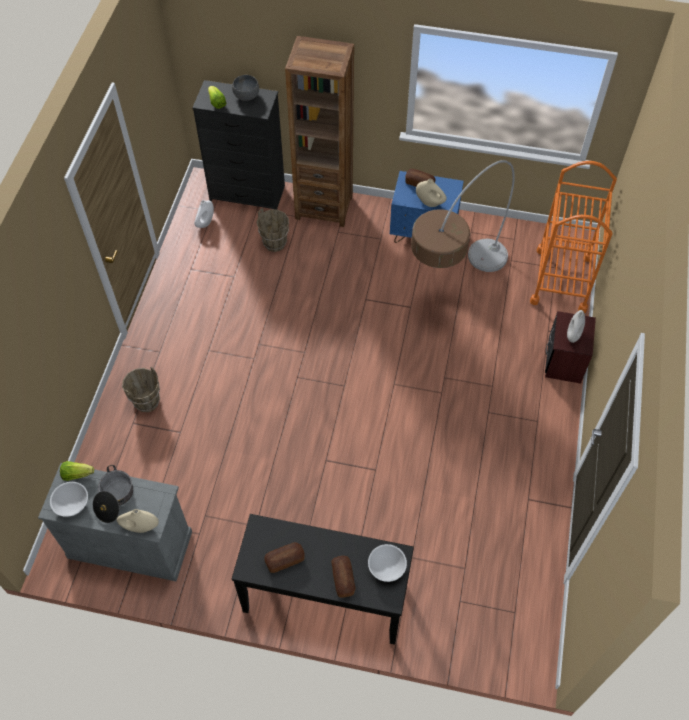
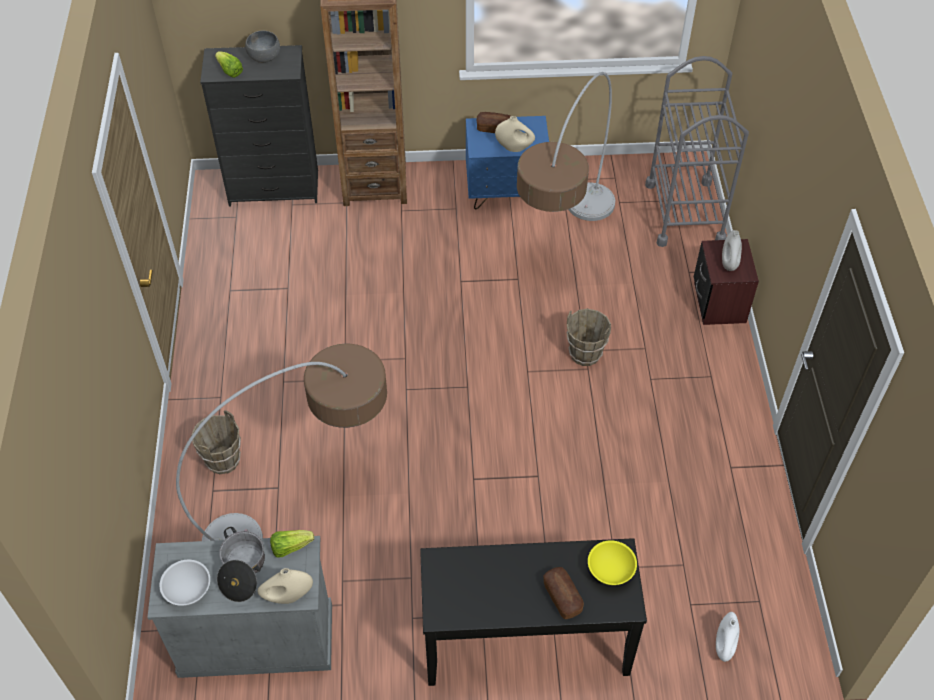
camera: 15 degrees left, 5 degrees down
lettuce [60,461,94,481] -> lettuce moved to [270,530,314,558]
white vase [194,200,214,228] -> white vase moved to [716,612,740,662]
brown bucket [257,208,289,252] -> brown bucket moved to [566,308,611,366]
bread [264,542,305,573] -> none
white bowl [368,544,407,582] -> yellow bowl [588,540,637,585]
orange cart [530,161,617,313] -> grey cart [645,56,749,247]
none -> floor lamp [176,344,387,541]

